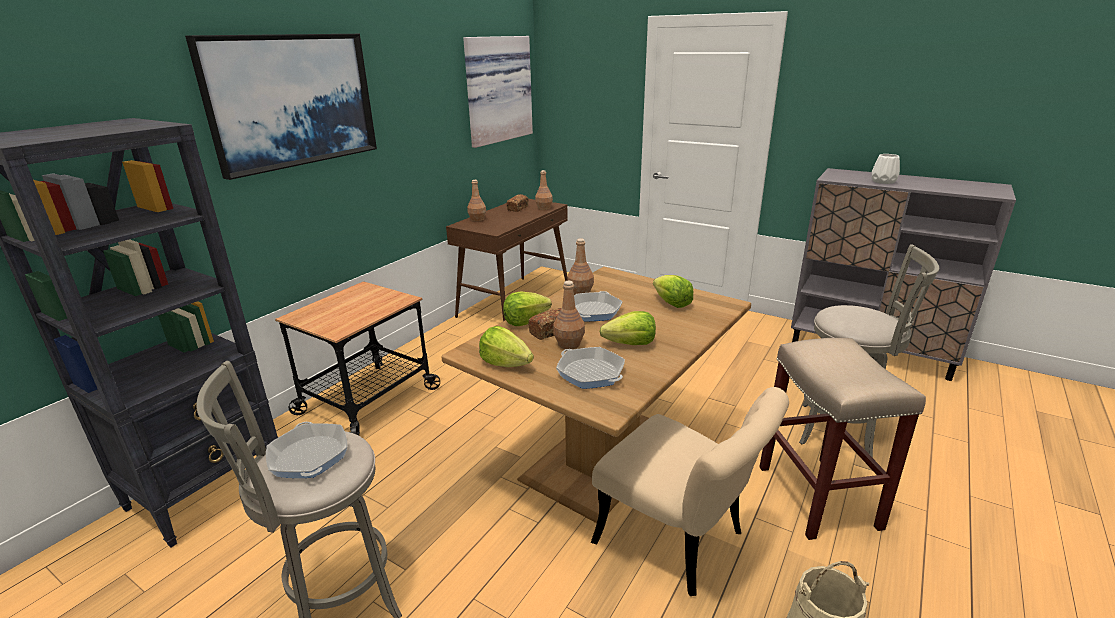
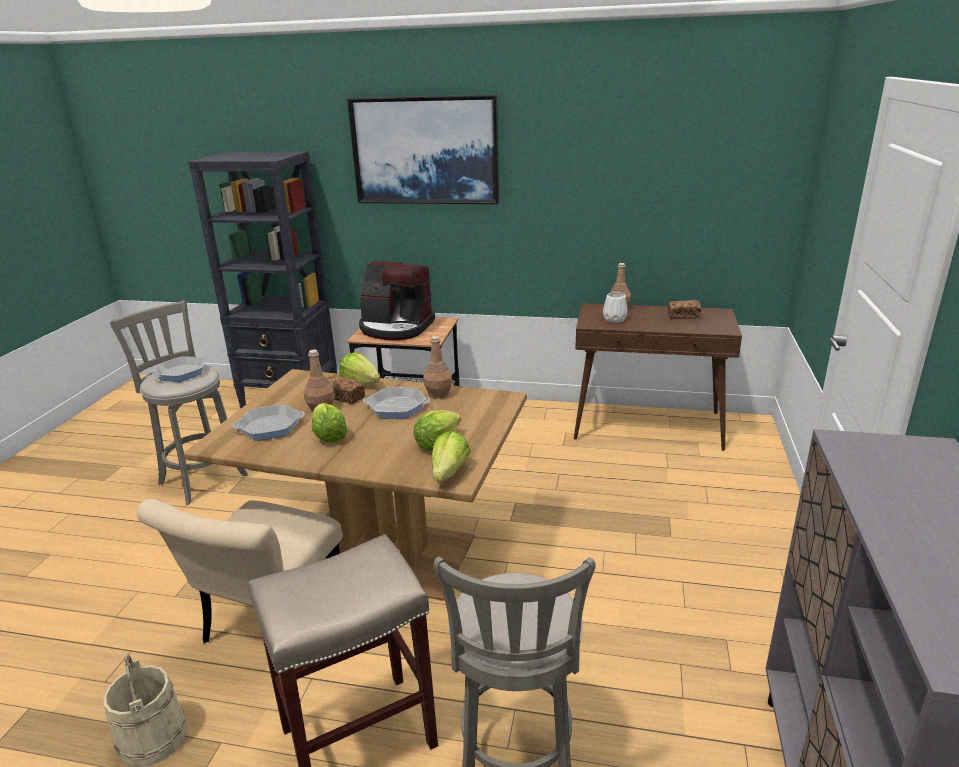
camera: 70 degrees right, 0 degrees up
picture [463,36,533,148] -> none
lettuce [479,326,534,367] -> lettuce moved to [432,431,471,481]
brown bottle [535,170,553,210] -> none
frying pan [556,347,625,389] -> frying pan turned 135 degrees counterclockwise [232,404,305,441]
white vase [872,154,900,184] -> white vase moved to [603,292,628,323]
none -> coffee machine [359,261,435,340]

